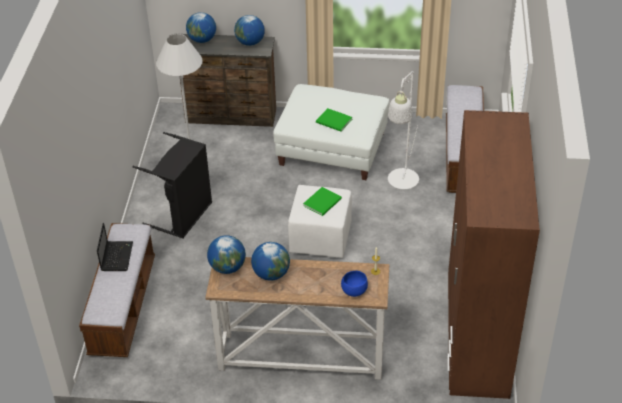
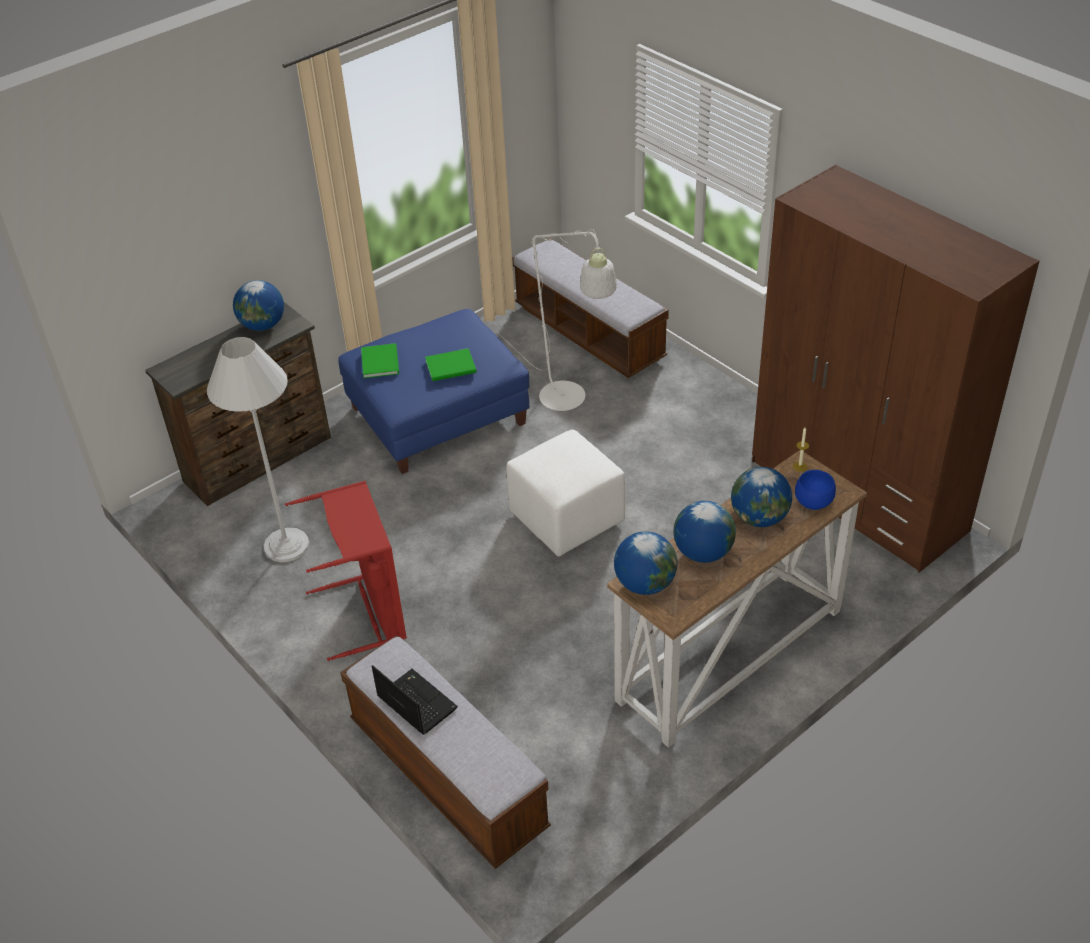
camera: 45 degrees left, 0 degrees up
black laundry basket [132,132,212,239] -> red laundry basket [285,481,407,661]
globe [186,12,216,43] -> globe moved to [731,467,792,527]
white ottoman [273,84,390,180] -> blue ottoman [338,309,529,474]
green book [303,187,342,216] -> green book moved to [361,343,399,378]

